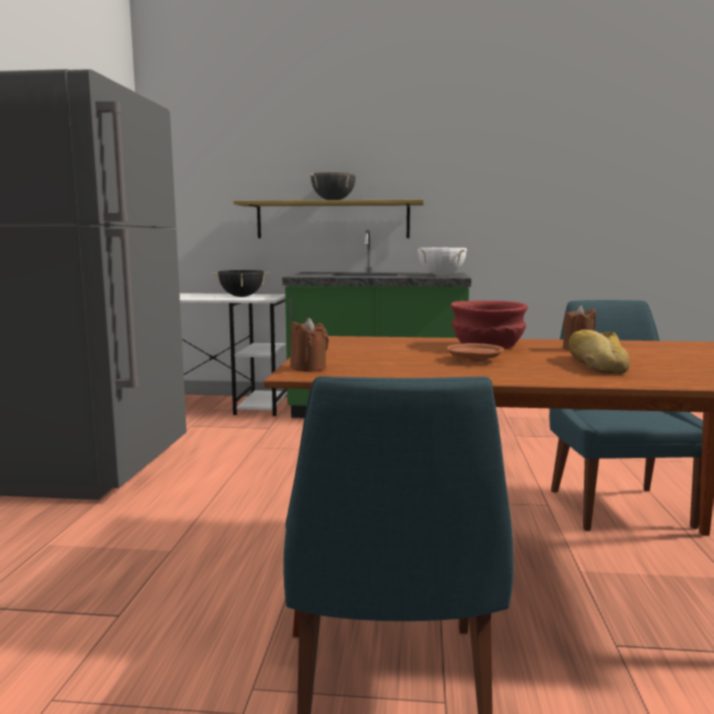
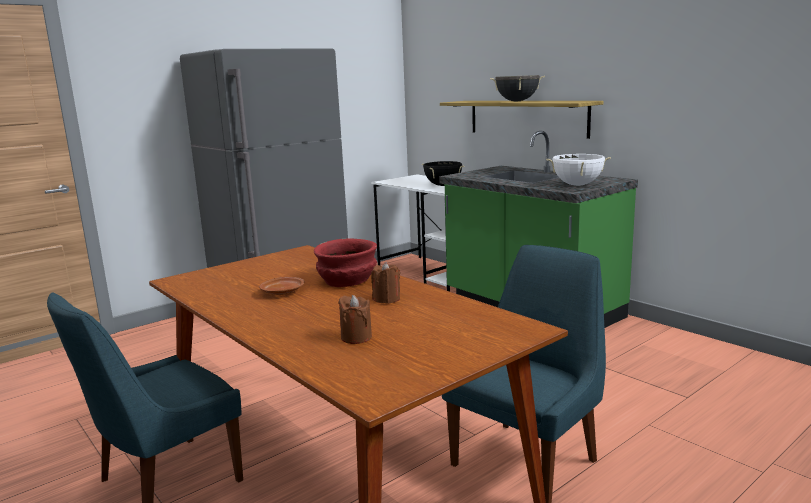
camera: 45 degrees right, 5 degrees up
brown candle [290,317,329,372] -> brown candle moved to [338,295,372,344]
bread [568,329,630,374] -> none

